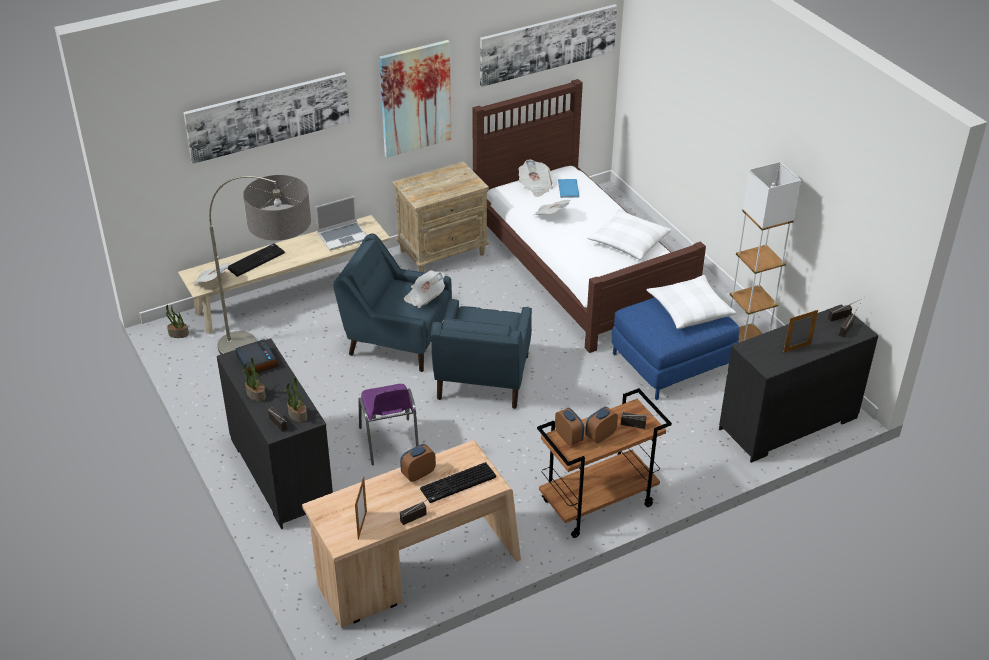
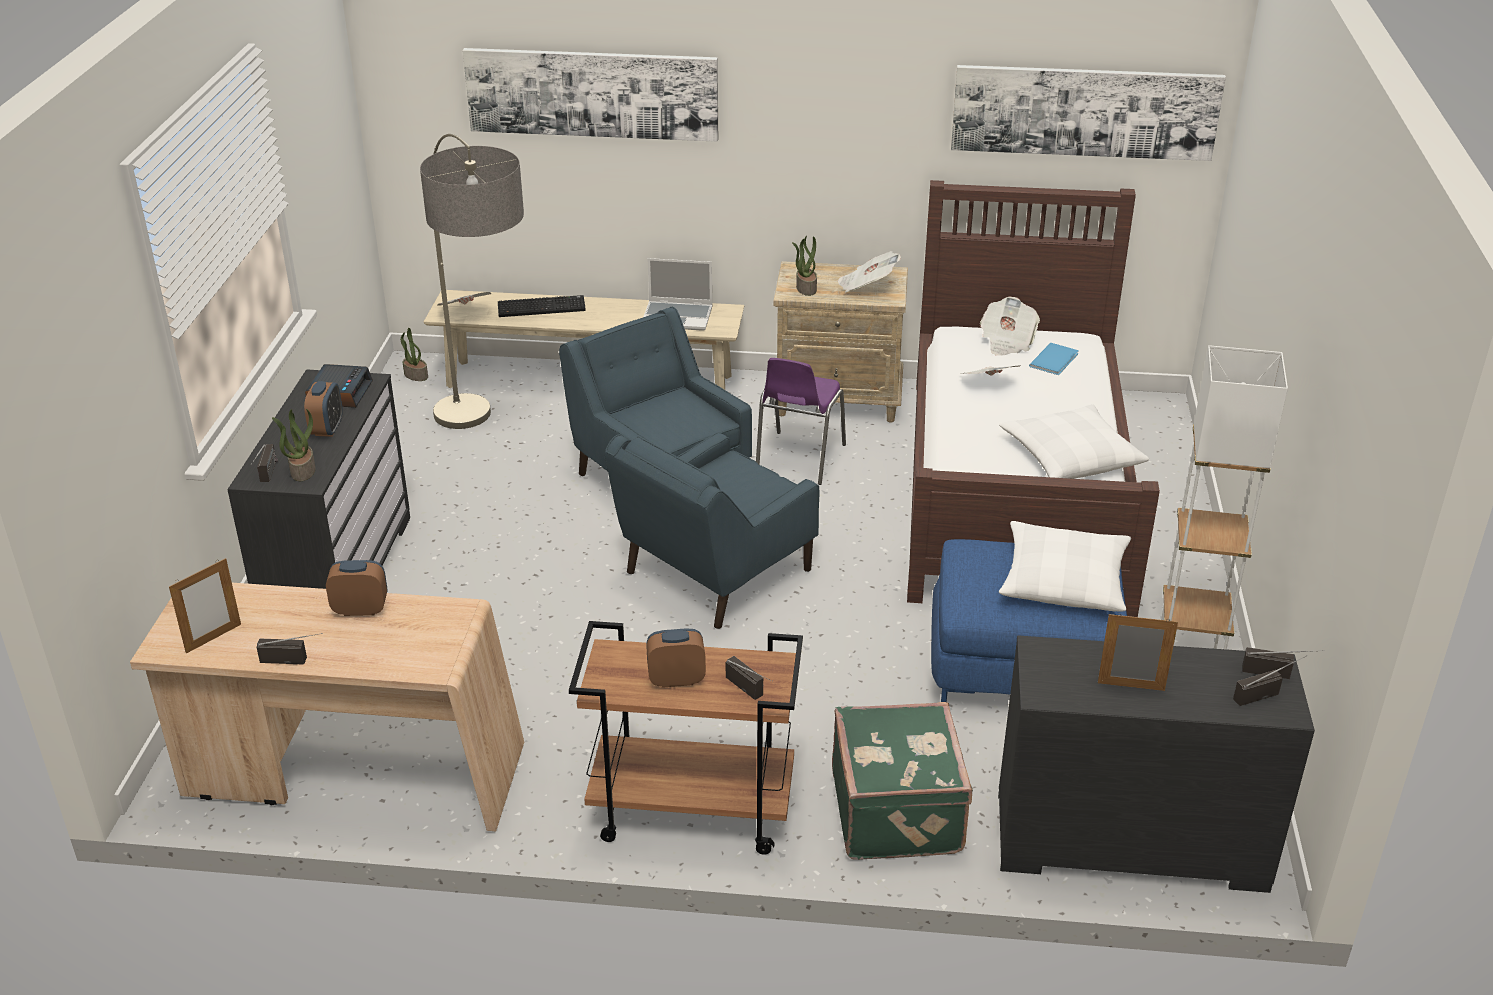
camera: 35 degrees right, 5 degrees down
potted plant [242,358,266,402] -> potted plant moved to [792,235,817,296]
purple chair [358,384,419,465] -> purple chair moved to [756,358,846,485]
picture [379,40,451,158] -> none
newspaper [404,270,445,308] -> newspaper moved to [838,251,901,292]
keyboard [420,462,496,503] -> none
alarm clock [555,408,584,446] -> alarm clock moved to [304,381,343,437]
none -> green suitcase [832,702,973,860]

